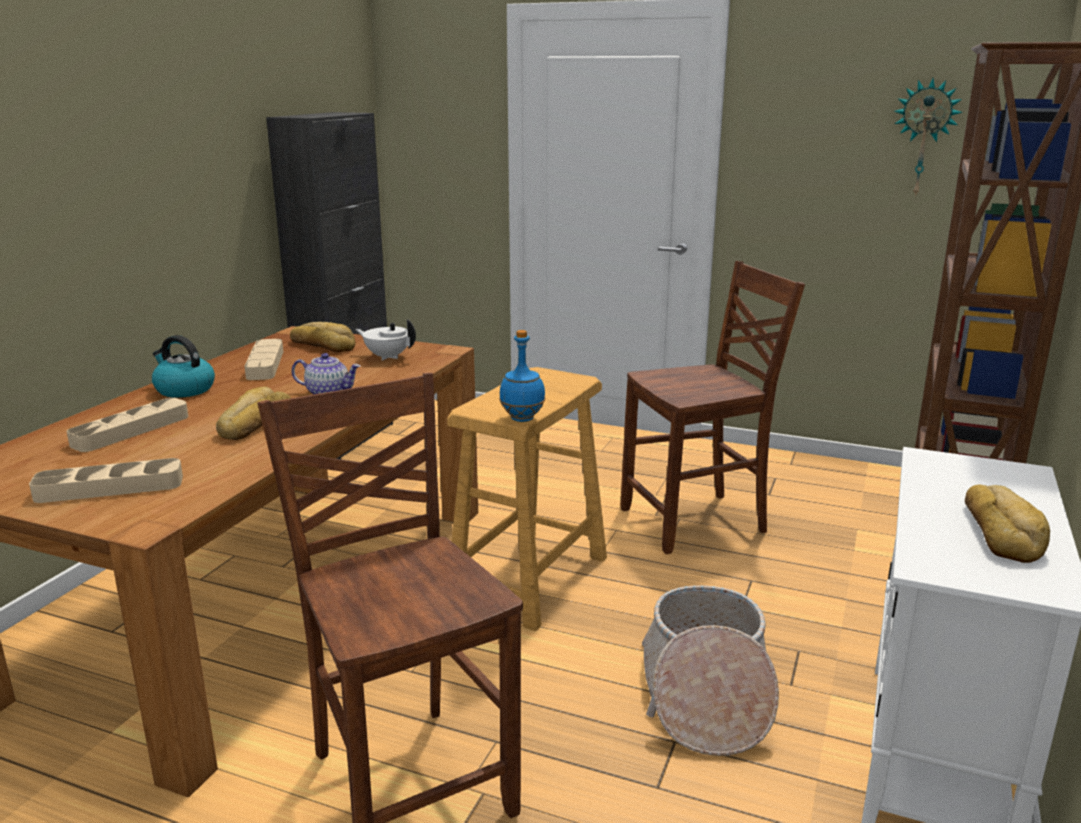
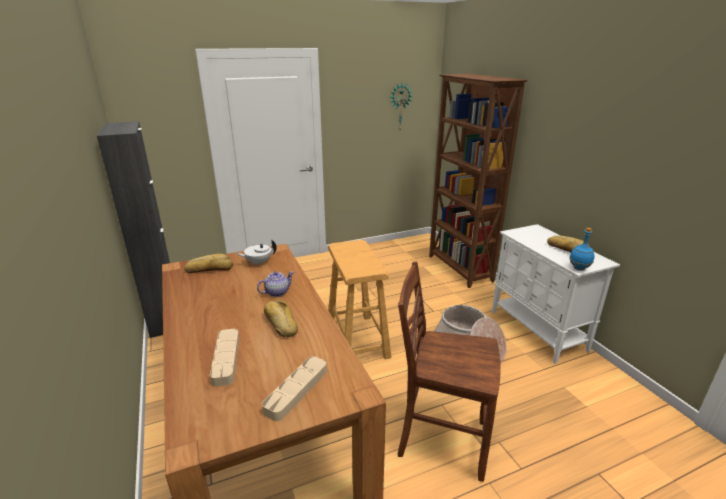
camera: 45 degrees left, 5 degrees up
kettle [152,335,215,398] -> none
beige tray [244,339,283,380] -> none
blue bottle [499,330,545,422] -> blue bottle moved to [569,228,594,271]
brown chair [621,261,805,554] -> none

